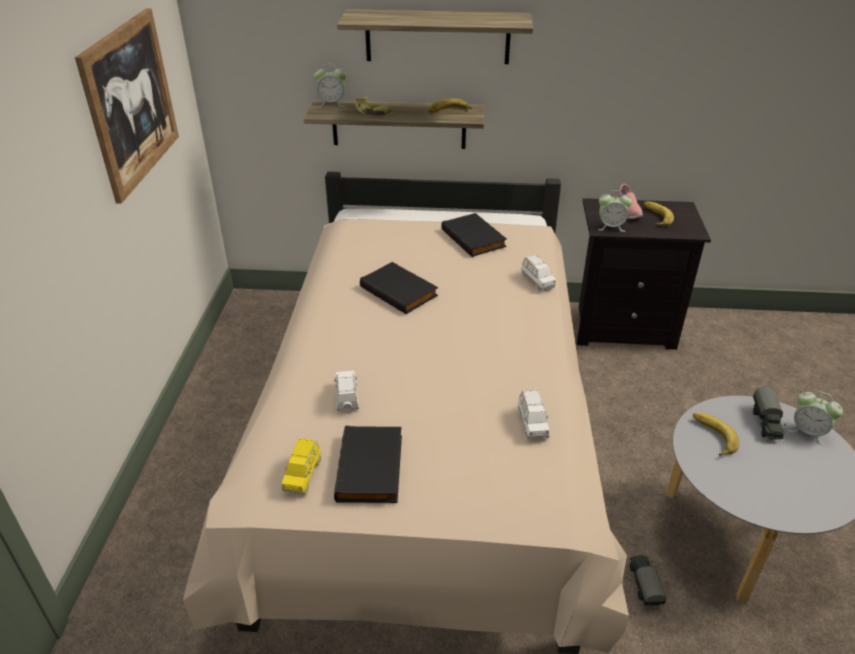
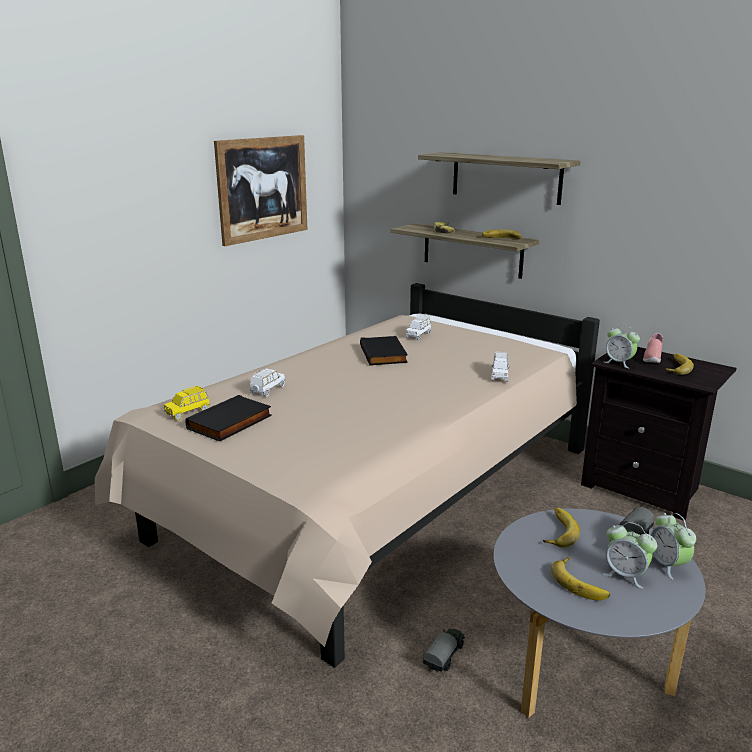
camera: 35 degrees right, 15 degrees down
alarm clock [314,63,346,107] -> alarm clock moved to [602,522,657,589]
black book [441,213,507,257] -> none
white toy car [518,390,550,440] -> white toy car moved to [406,315,431,340]
none -> banana [551,557,610,601]

